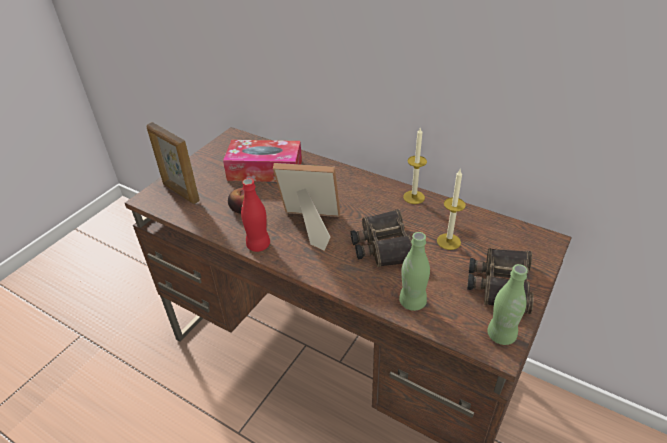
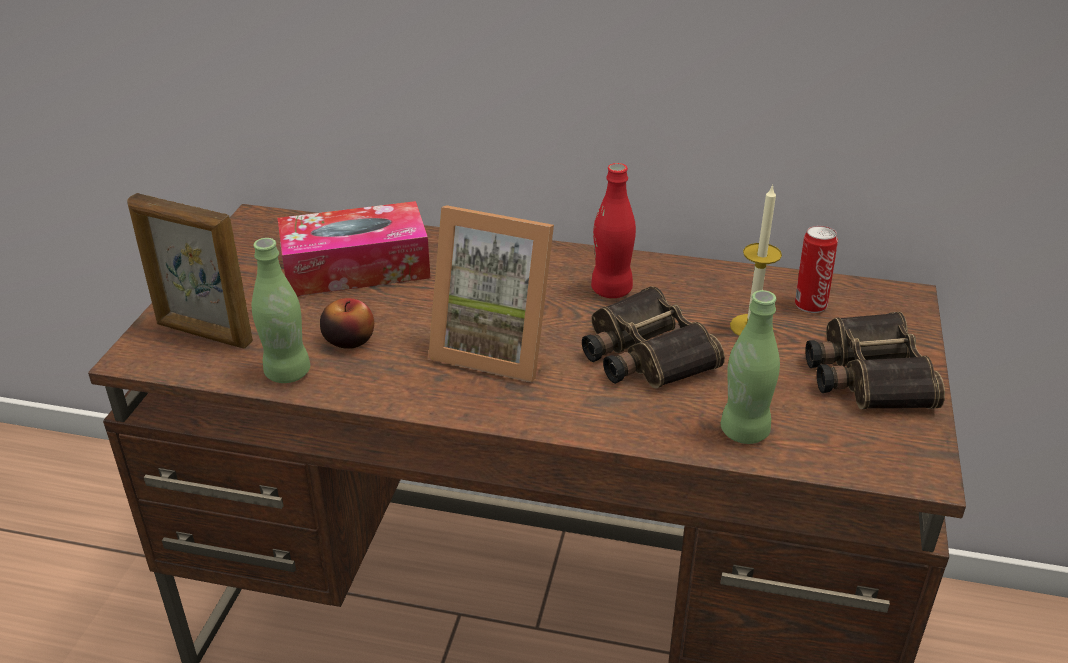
camera: 20 degrees left, 5 degrees down
red bottle [241,178,270,252] -> red bottle moved to [591,163,636,298]
picture frame [273,163,340,250] -> picture frame turned 150 degrees counterclockwise [428,205,554,382]
candle [403,128,427,204] -> none
green bottle [487,264,528,345] -> green bottle moved to [252,238,310,383]
none -> can [795,226,838,313]

